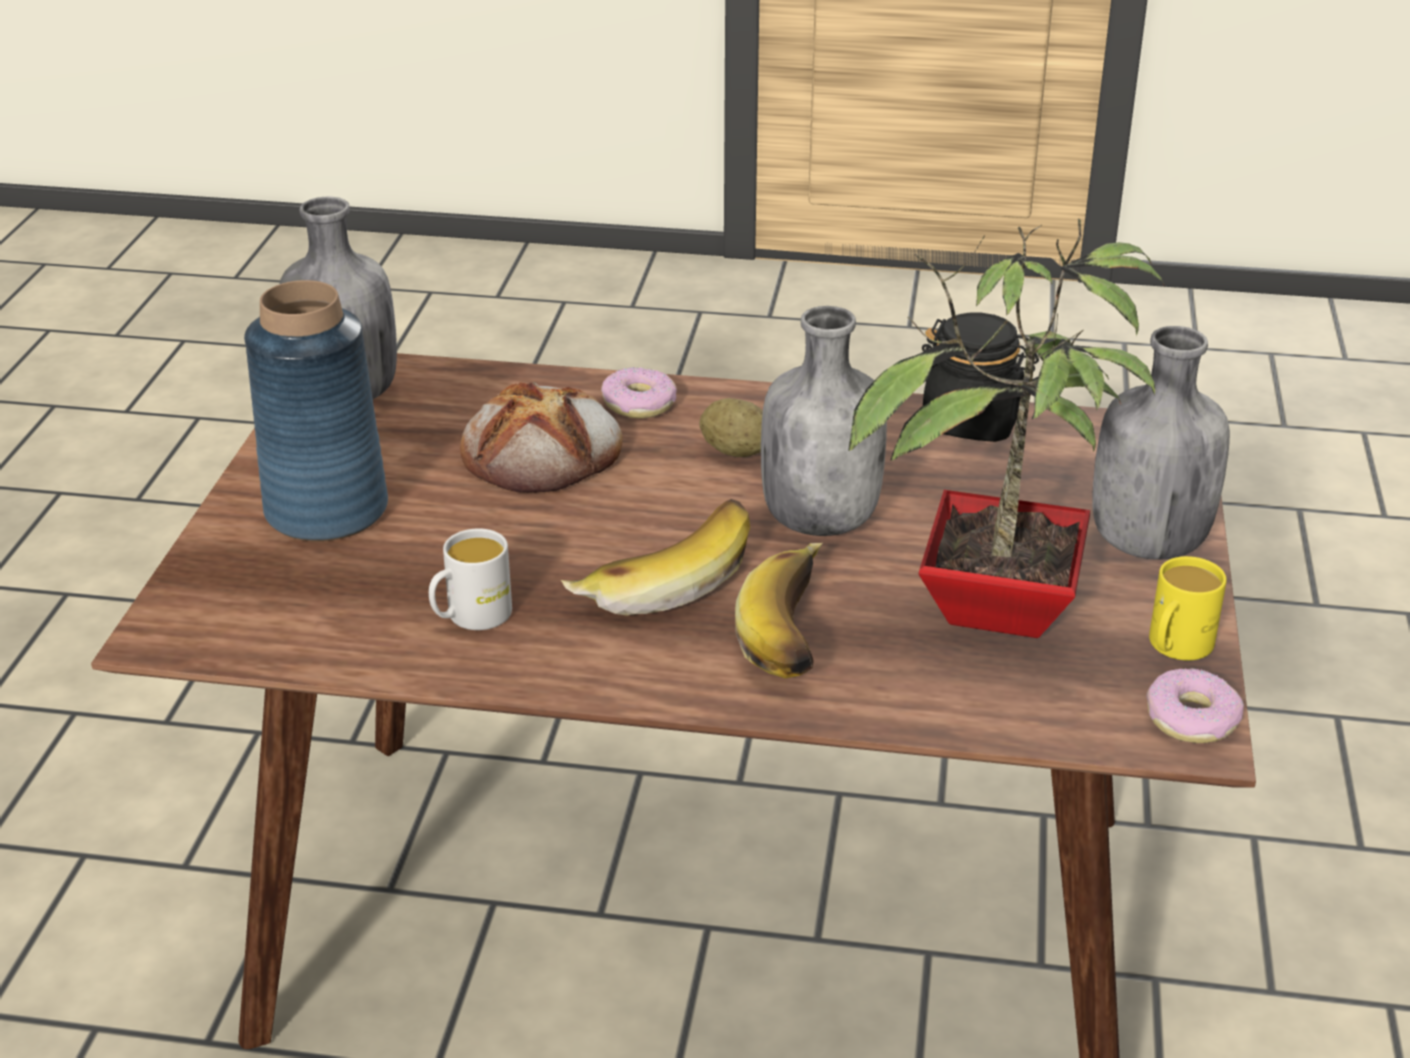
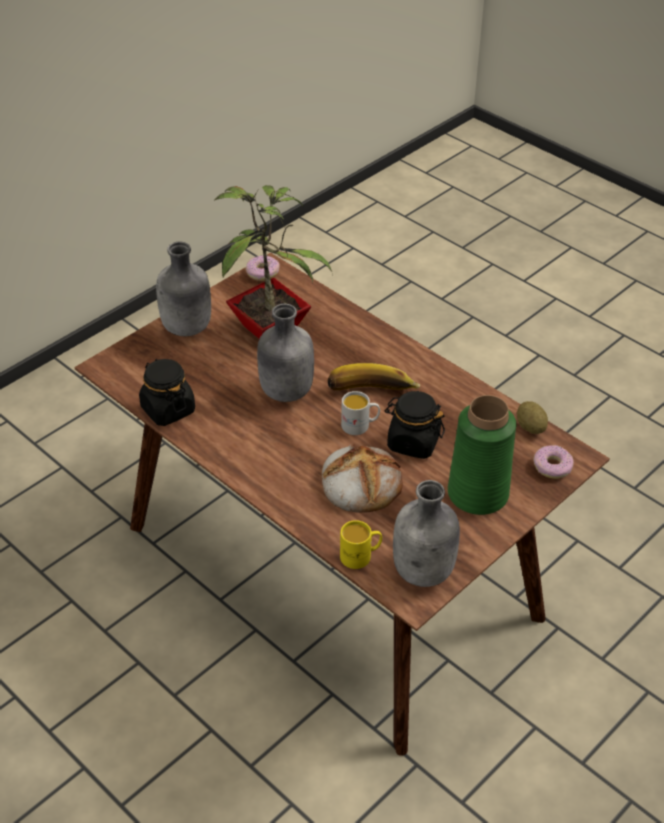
camera: 145 degrees left, 10 degrees up
blue vase [244,280,388,542] -> green vase [448,395,516,515]
white mug [429,528,512,630] -> white mug moved to [341,391,380,435]
donut [601,367,677,419] -> donut moved to [533,445,574,479]
potato [699,398,763,457] -> potato moved to [517,401,548,434]
banana [735,543,823,678] -> none
yellow mug [1149,556,1227,661] -> yellow mug moved to [340,520,382,569]
none -> black jar [385,391,445,459]

